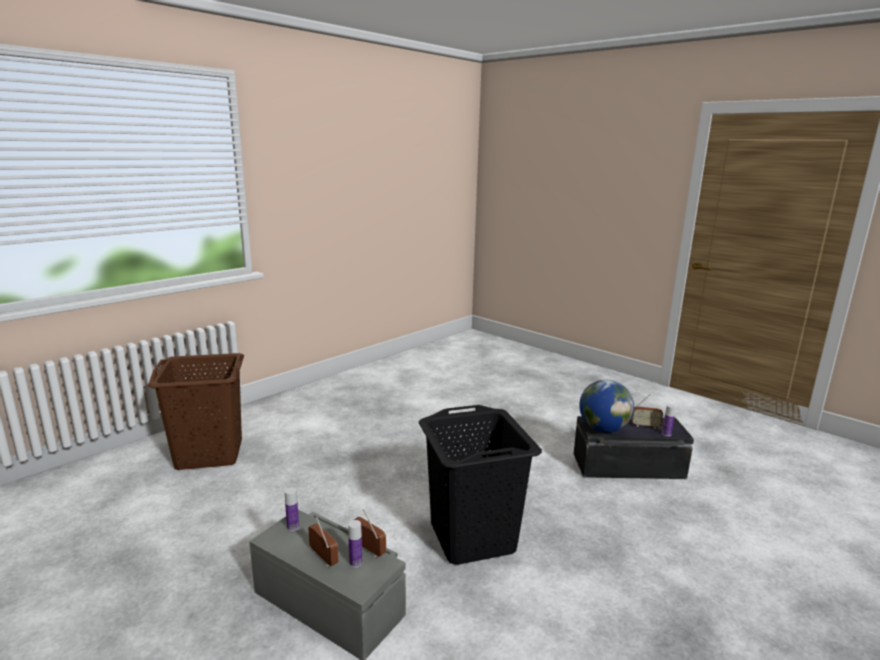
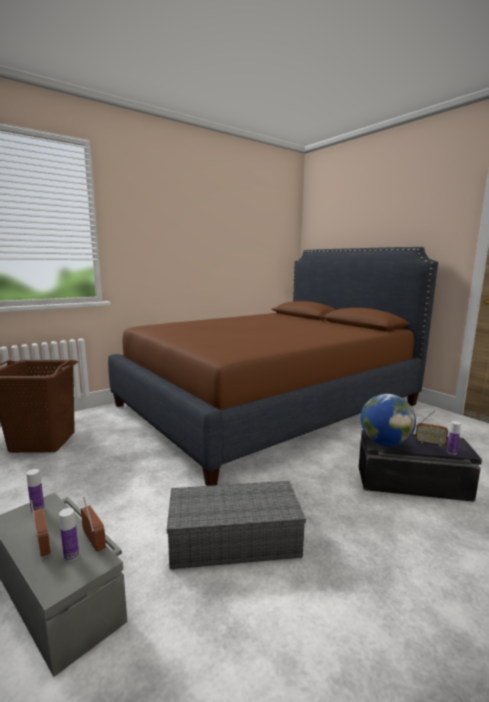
camera: 10 degrees right, 5 degrees down
black laundry basket [419,405,542,565] -> grey storage box [167,481,306,569]
none -> brown bed [108,247,438,486]

